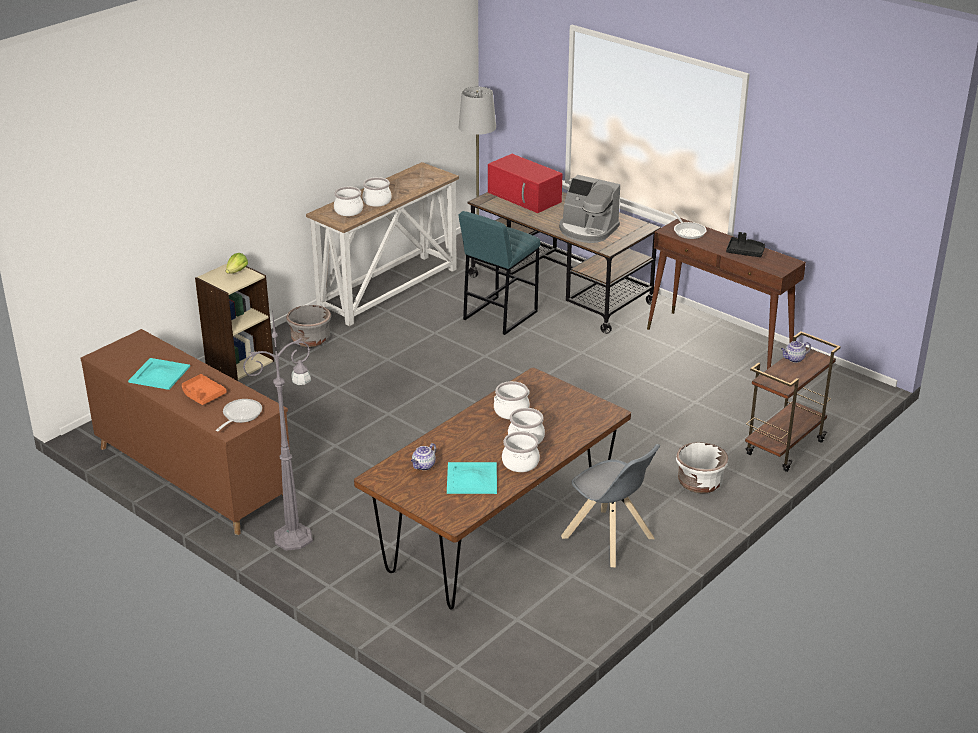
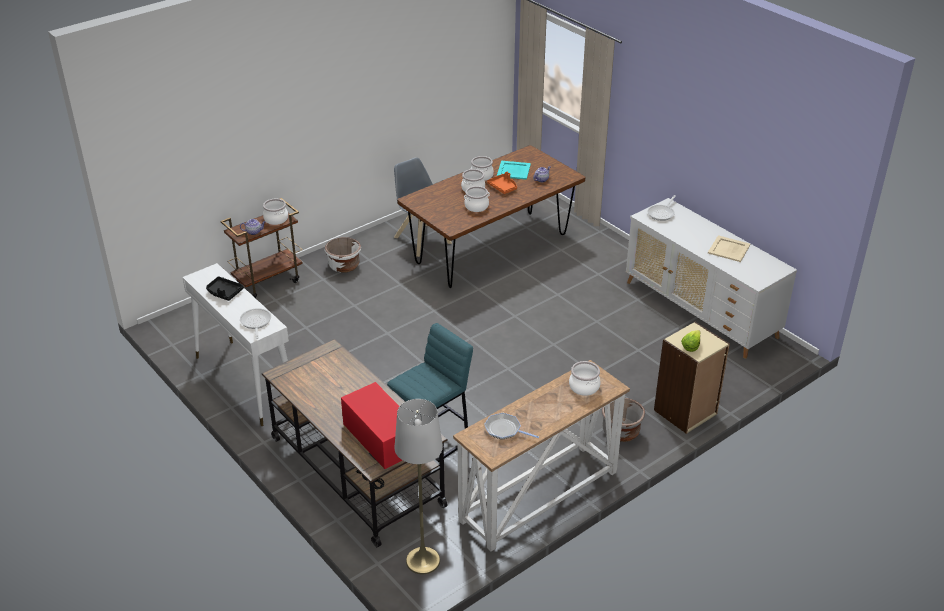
camera: 170 degrees left, 5 degrees up
brown dresser [80,329,290,535] -> white dresser [626,198,797,359]
turquoise tray [128,358,190,390] -> beige tray [708,235,750,262]
orange tray [182,374,227,405] -> orange tray moved to [487,172,517,194]
grey floor lamp [243,310,313,551] -> none
cooking pot [362,177,391,207] -> cooking pot moved to [263,199,288,225]
coffee machine [559,175,620,243] -> none
brown console table [647,218,806,369] -> white console table [182,263,289,426]
none -> frying pan [484,413,539,440]

